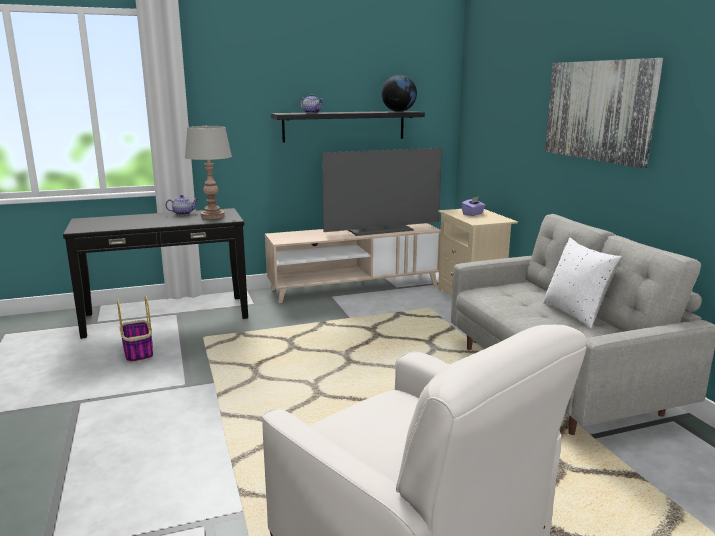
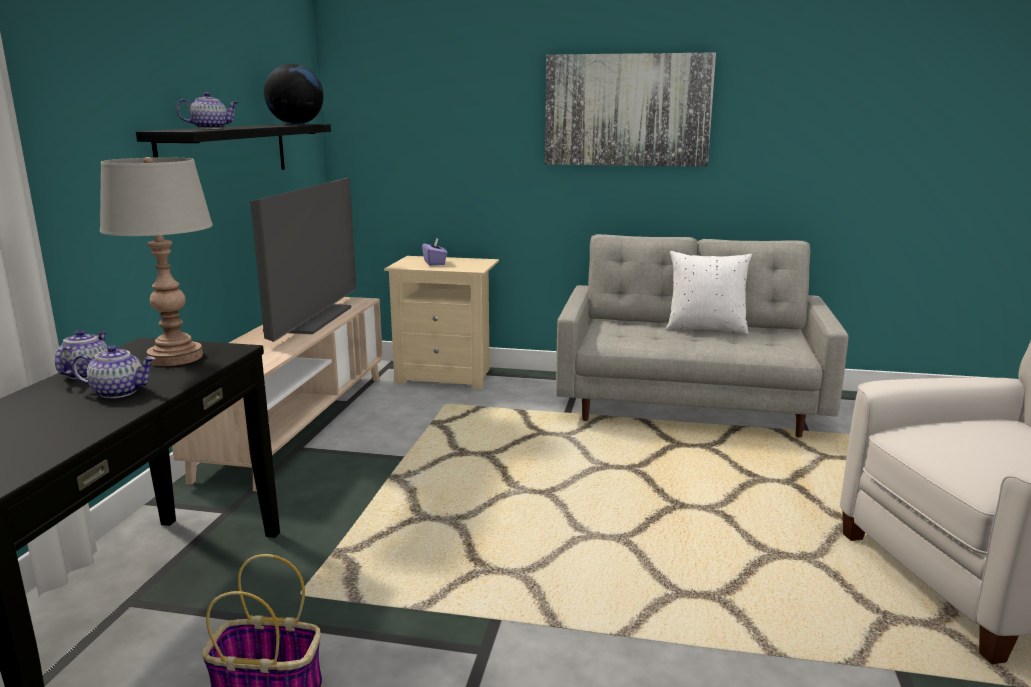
camera: 60 degrees left, 0 degrees up
none -> teapot [72,345,156,398]

